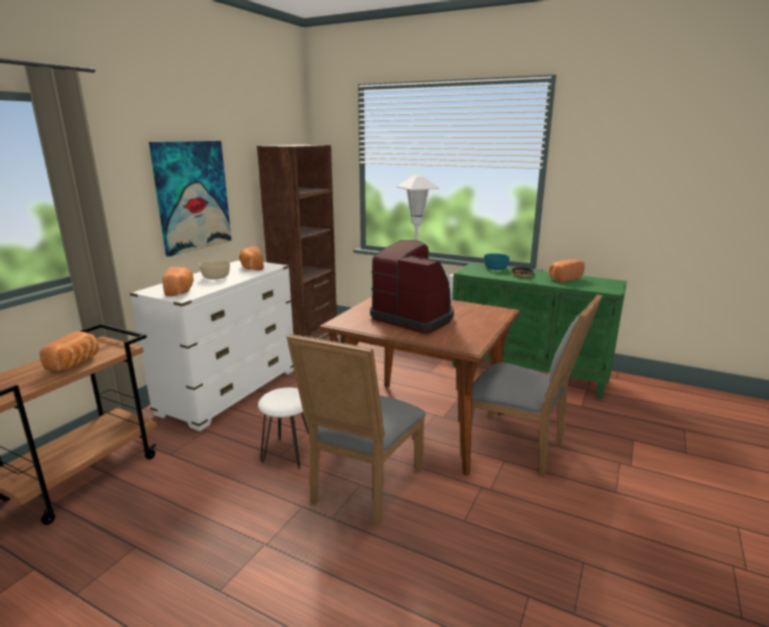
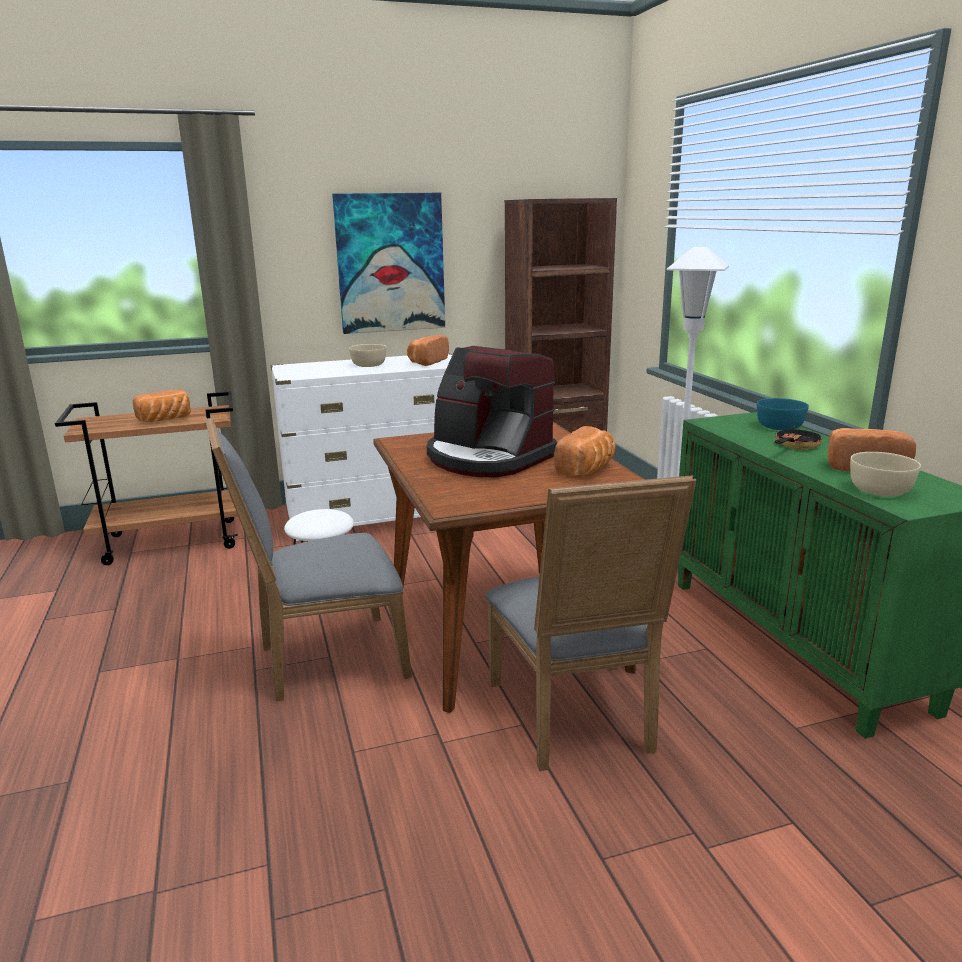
camera: 45 degrees right, 0 degrees up
bread [162,267,194,296] -> bread moved to [554,426,616,476]
coffee machine [370,240,454,334] -> coffee machine turned 135 degrees clockwise [427,346,557,477]
none -> beige bowl [850,452,921,496]

